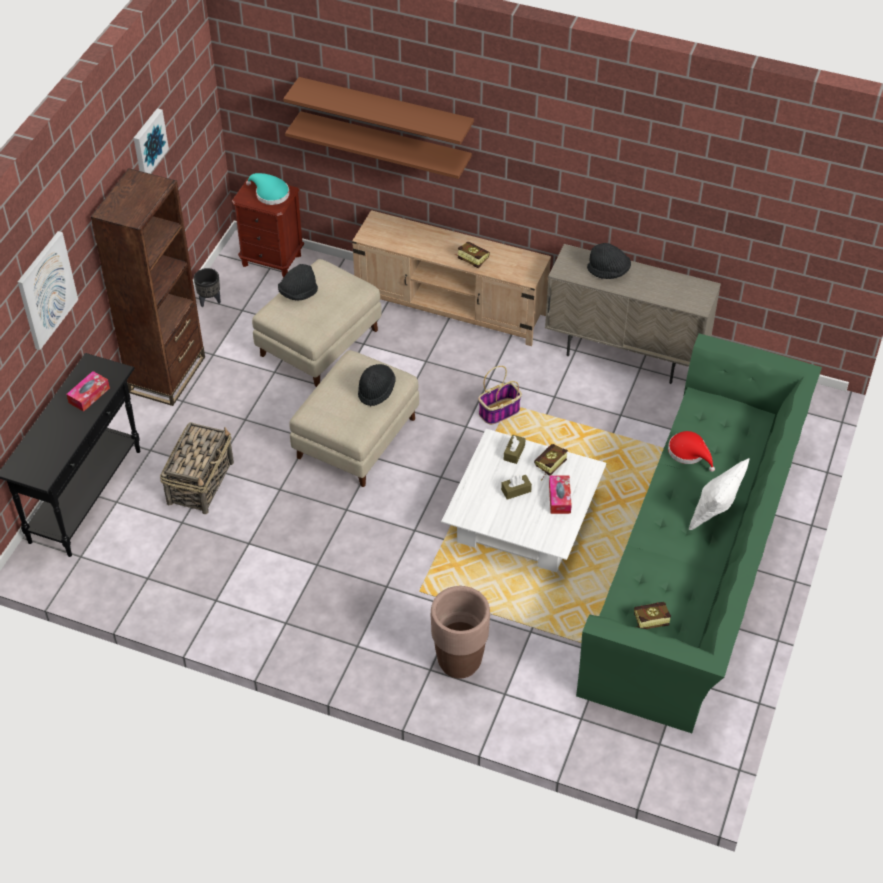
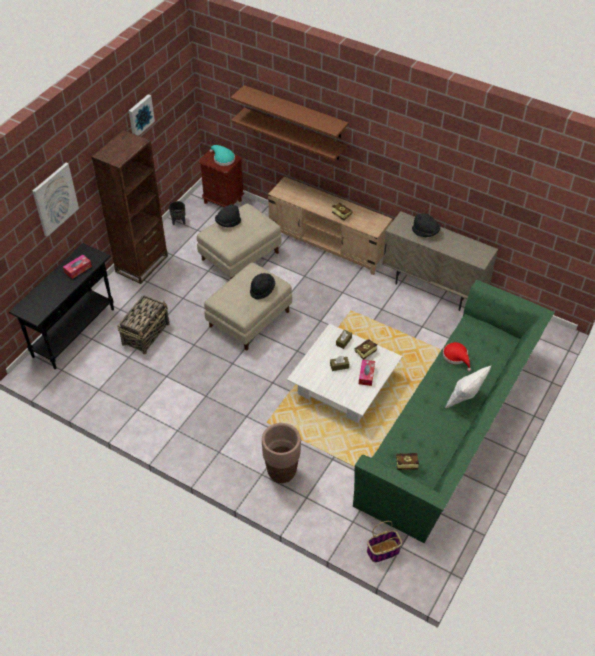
camera: 10 degrees right, 0 degrees up
basket [478,366,522,425] -> basket moved to [367,521,402,562]

